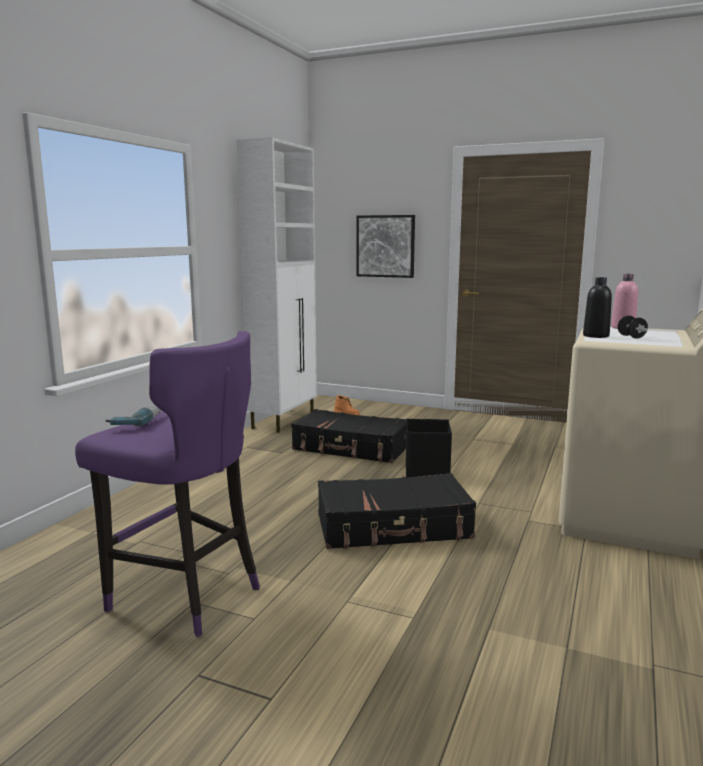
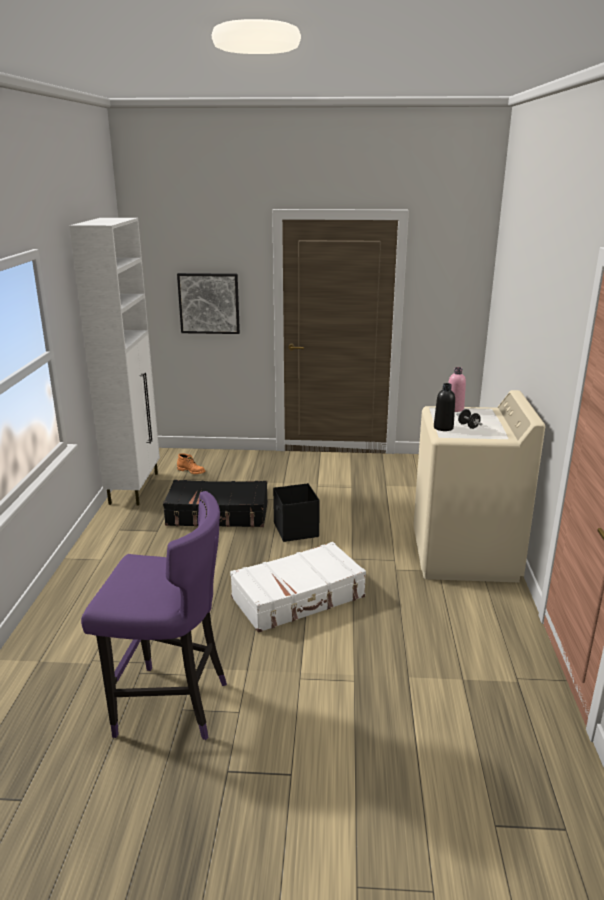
camera: 20 degrees left, 10 degrees up
power drill [105,406,161,426] -> none
black suitcase [318,473,476,549] -> white suitcase [230,542,366,633]

